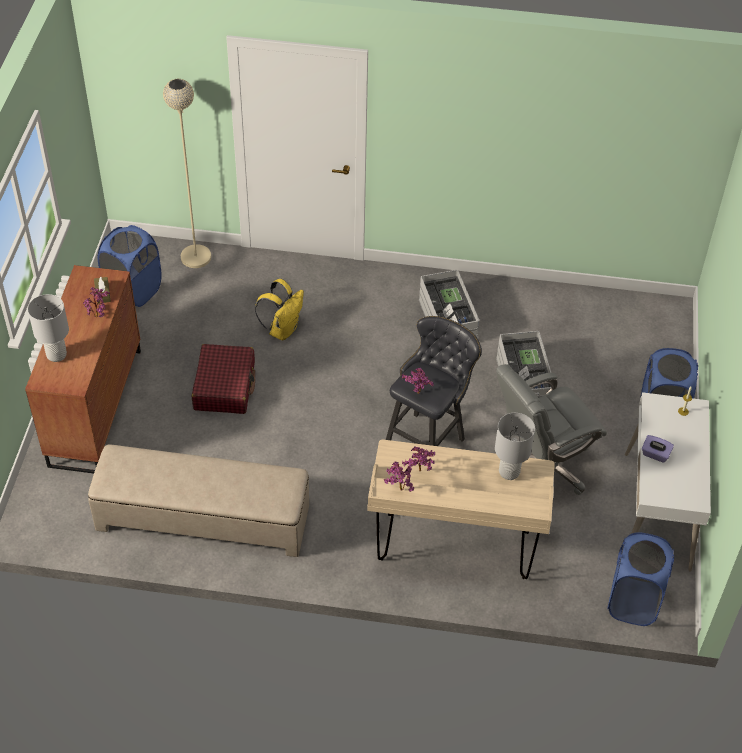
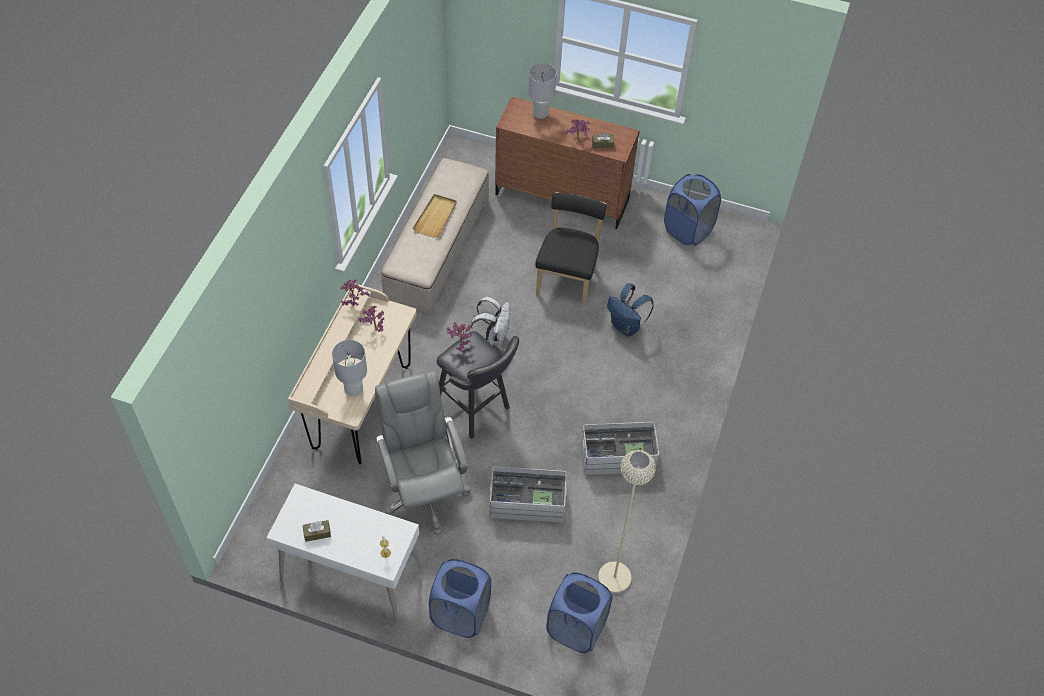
camera: 100 degrees right, 5 degrees up
beige floor lamp [163,78,211,268] -> beige floor lamp moved to [598,450,656,594]
red suitcase [192,344,255,414] -> black chair [536,192,607,306]
yellow backpack [255,279,304,340] -> blue backpack [607,283,654,337]
blue laundry basket [607,532,674,626] -> blue laundry basket moved to [546,572,612,653]
purple tissue box [642,435,674,463] -> none
none -> brown tissue box [303,520,331,542]
none -> beige tray [413,194,457,238]
none -> white backpack [469,296,510,345]

